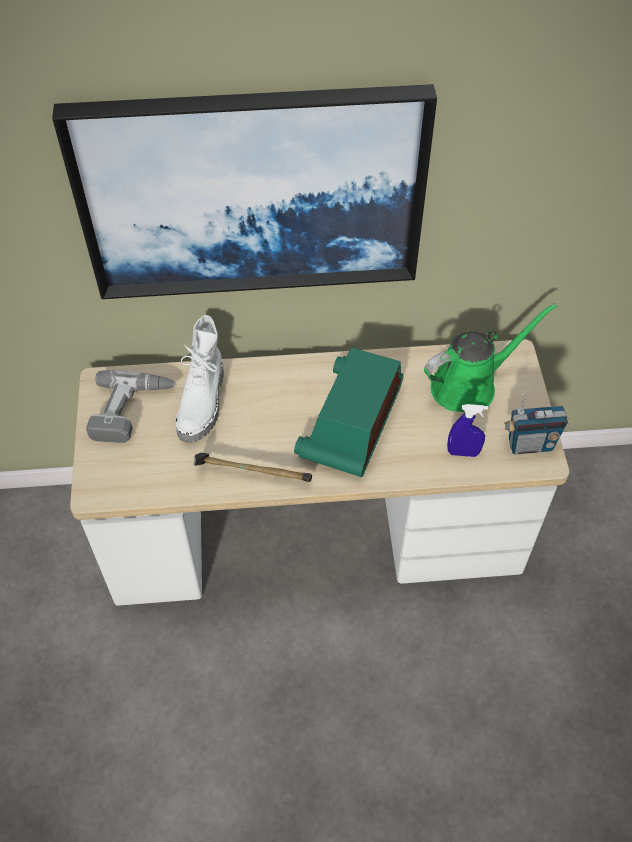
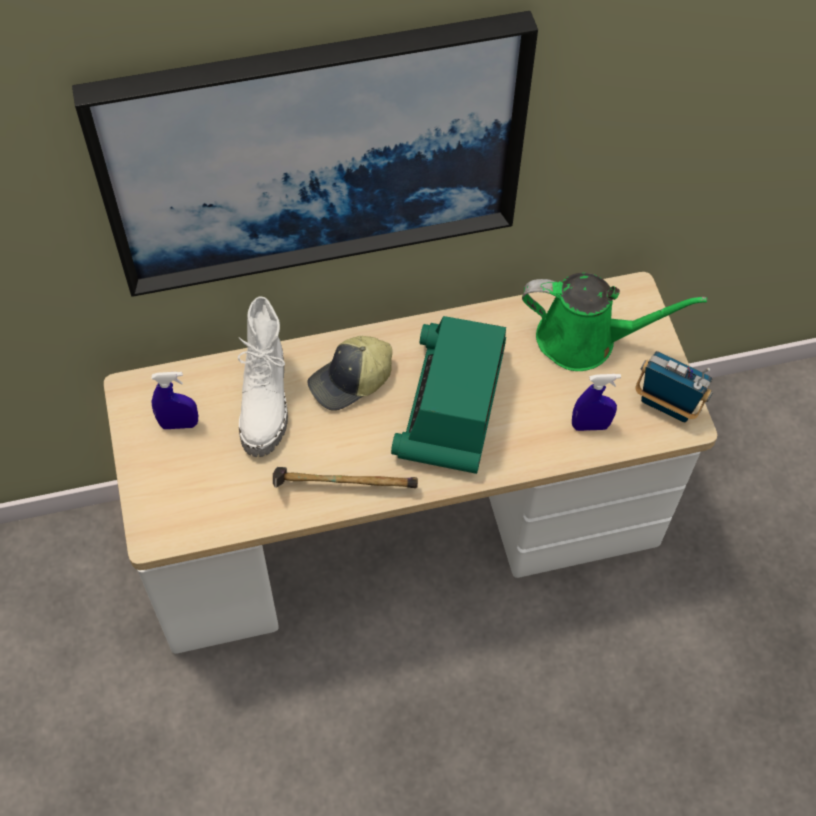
camera: 10 degrees left, 5 degrees up
power drill [86,370,176,443] -> blue spray bottle [152,372,198,429]
green watering can [424,303,557,412] -> green watering can turned 45 degrees clockwise [522,273,707,371]
radio [504,394,569,454] -> radio turned 135 degrees counterclockwise [635,351,713,422]
none -> cap [307,336,392,411]

